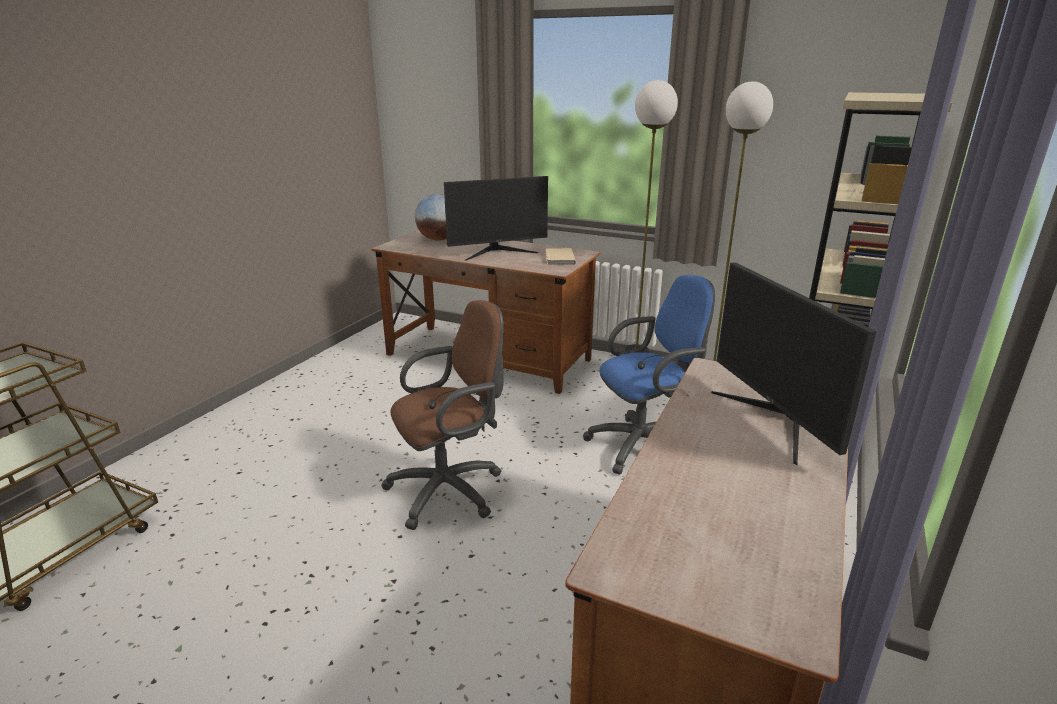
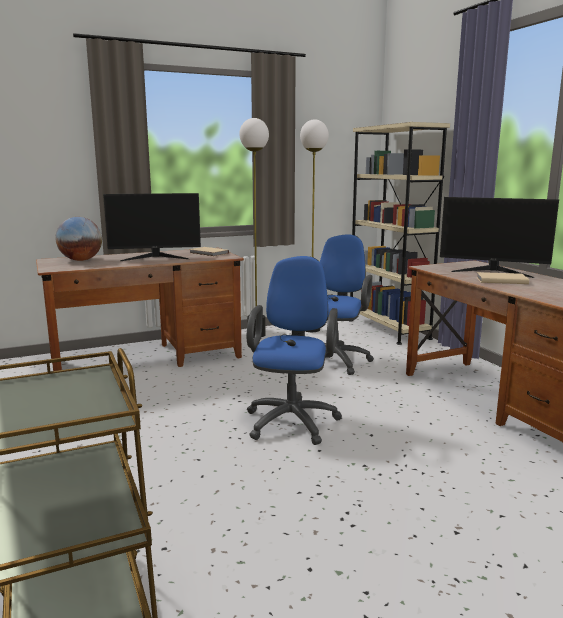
camera: 50 degrees left, 10 degrees down
brown office chair [381,300,504,530] -> blue office chair [247,256,342,445]
monitor [444,176,548,261] -> monitor turned 60 degrees clockwise [103,193,201,261]
none -> beige book [477,272,529,284]

